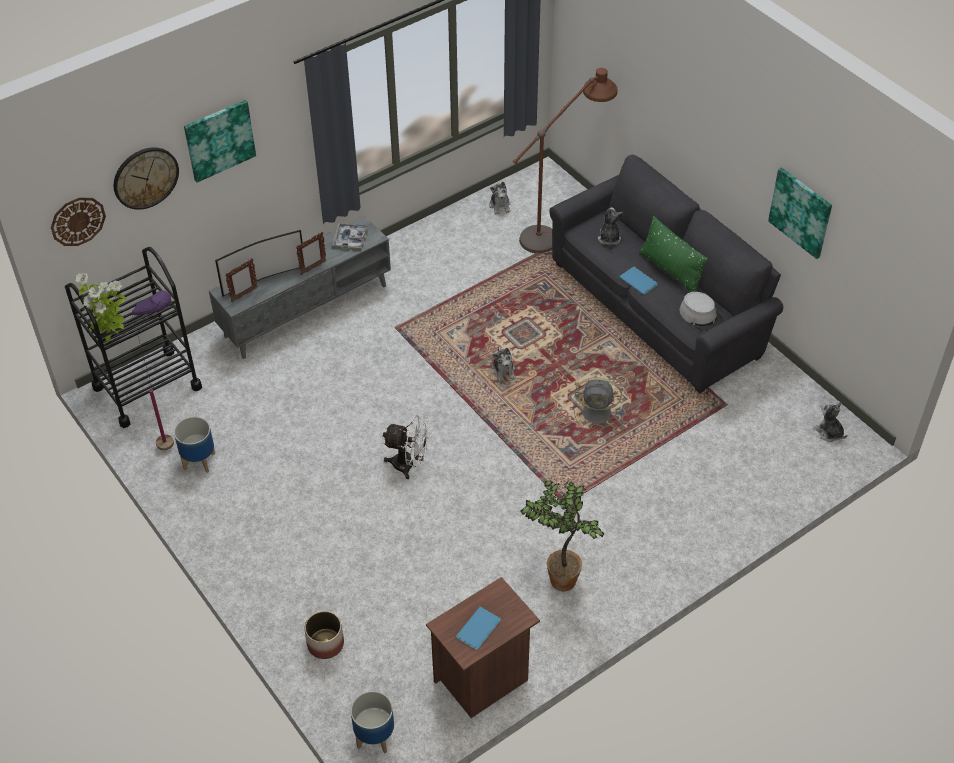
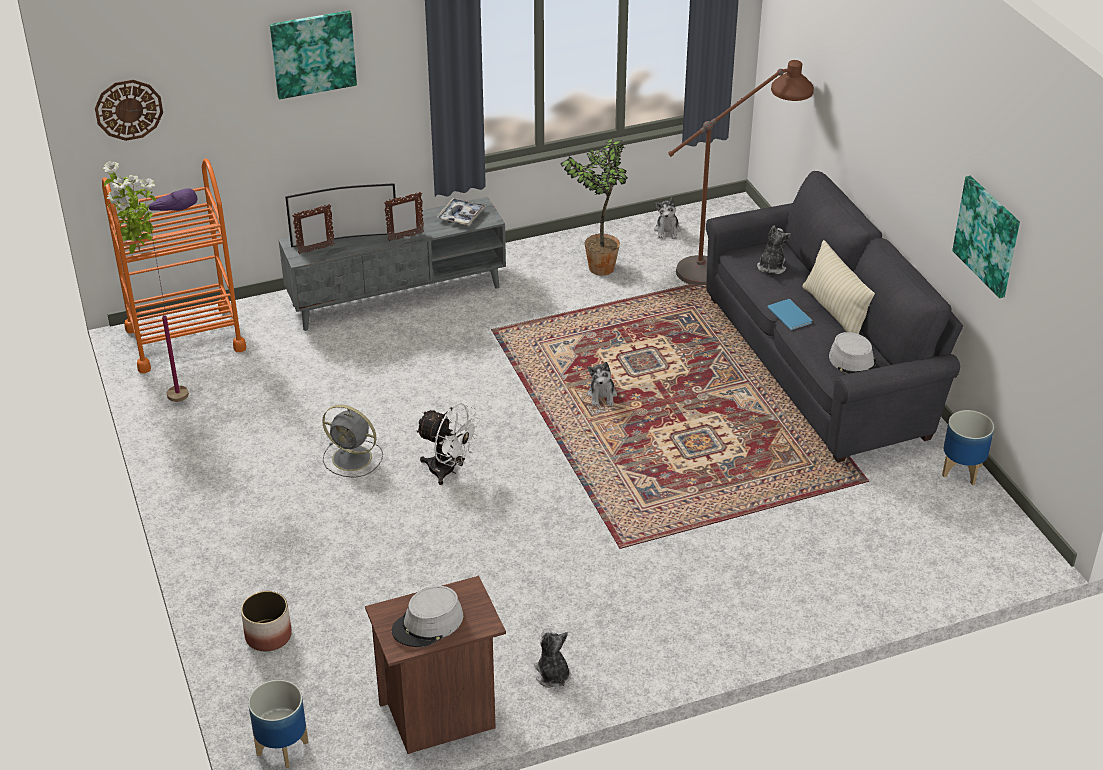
camera: 15 degrees right, 10 degrees down
black cart [65,247,202,428] -> orange cart [102,158,246,373]
wall clock [114,147,179,210] -> none
planter [174,417,215,473] -> planter moved to [942,410,994,485]
blue book [456,607,501,650] -> grey hat [392,586,463,647]
potted plant [520,480,604,592] -> potted plant moved to [560,139,627,276]
grey fan [574,377,622,426] -> grey fan moved to [322,405,383,478]
green pillow [639,216,708,292] -> beige pillow [802,240,875,334]
plush toy [813,402,848,442] -> plush toy moved to [534,629,571,688]

